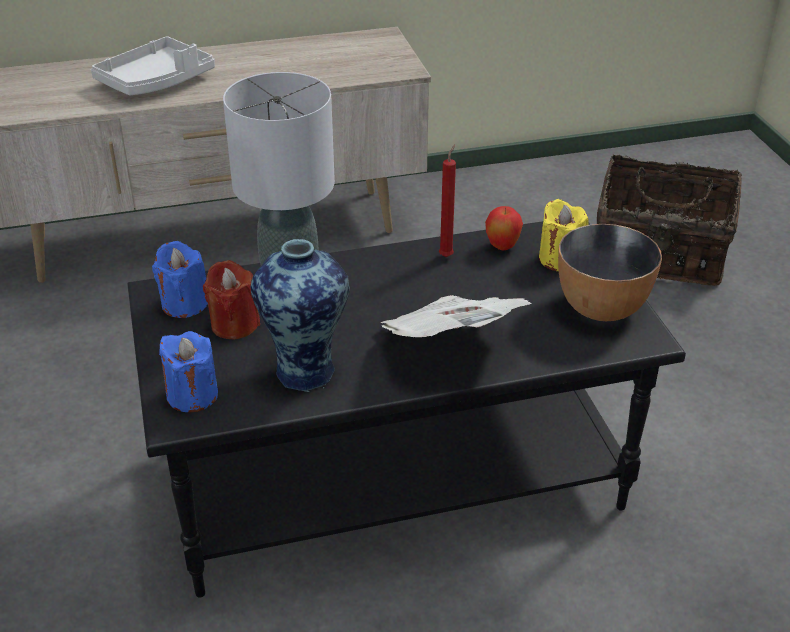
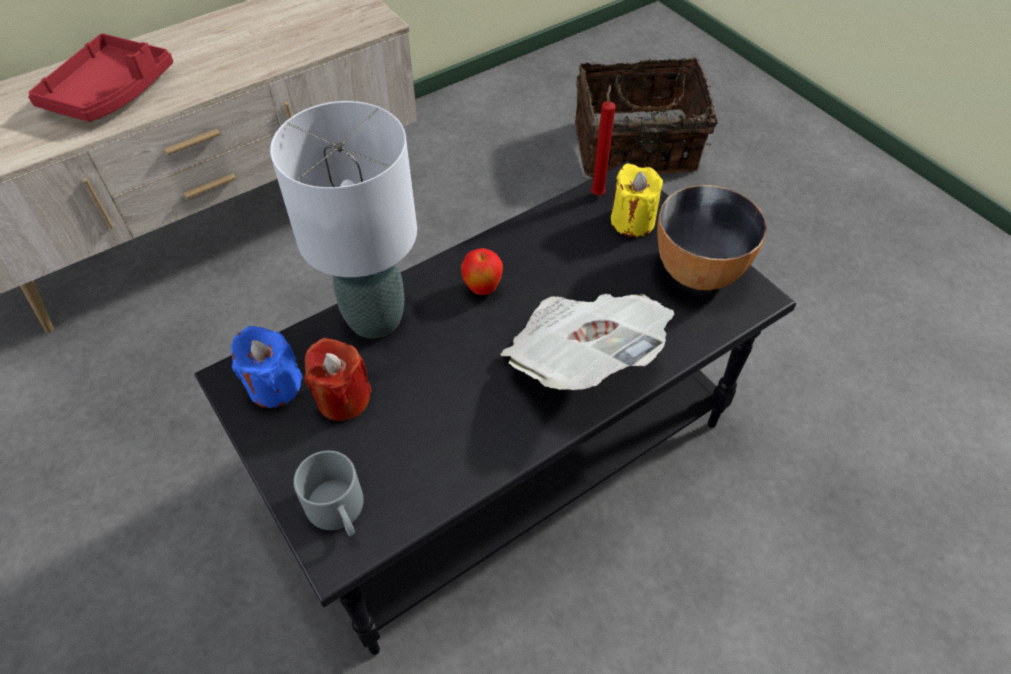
camera: 20 degrees left, 15 degrees up
grey tray [91,36,215,95] -> red tray [28,33,173,122]
blue candle [159,331,218,412] -> grey mug [294,451,364,536]
vase [251,239,350,392] -> none
red candle [439,145,456,257] -> red candle moved to [591,86,616,195]
apple [485,206,523,250] -> apple moved to [461,248,503,295]

